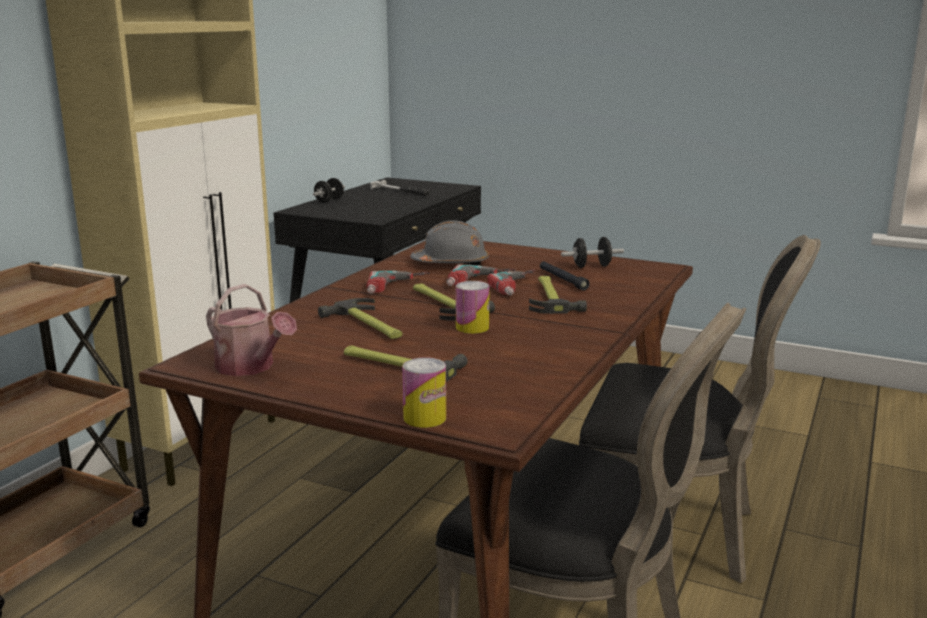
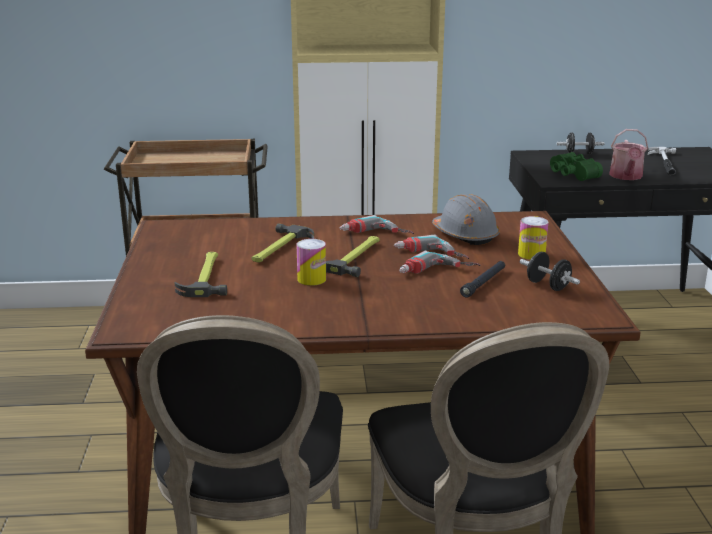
camera: 60 degrees right, 5 degrees up
watering can [206,284,297,376] -> watering can moved to [609,129,648,180]
can [402,357,446,428] -> can moved to [518,216,548,260]
hammer [529,276,587,314] -> none
none -> green binoculars [550,152,603,181]

